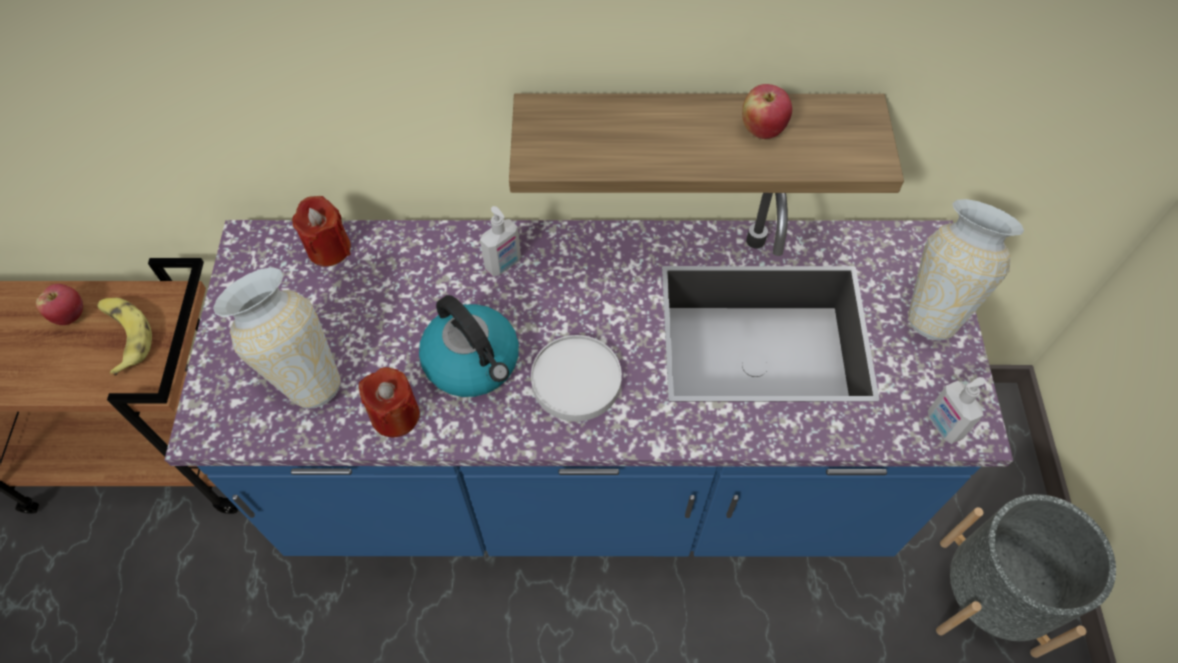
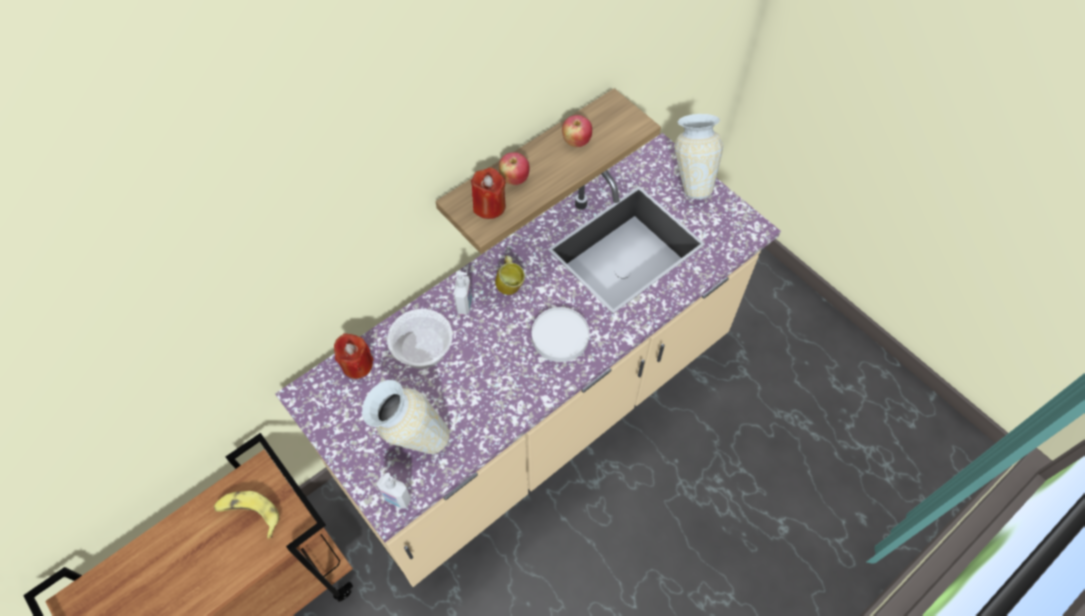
camera: 40 degrees left, 0 degrees up
apple [36,284,83,325] -> apple moved to [499,152,530,185]
blue counter [164,193,1014,557] -> beige counter [275,133,781,587]
red candle [359,367,420,437] -> red candle moved to [471,168,506,219]
kettle [419,295,519,397] -> none
soap dispenser [928,377,985,444] -> soap dispenser moved to [376,473,412,509]
grey planter [936,494,1116,658] -> none
none -> bowl [387,309,453,369]
none -> mug [495,256,525,295]

